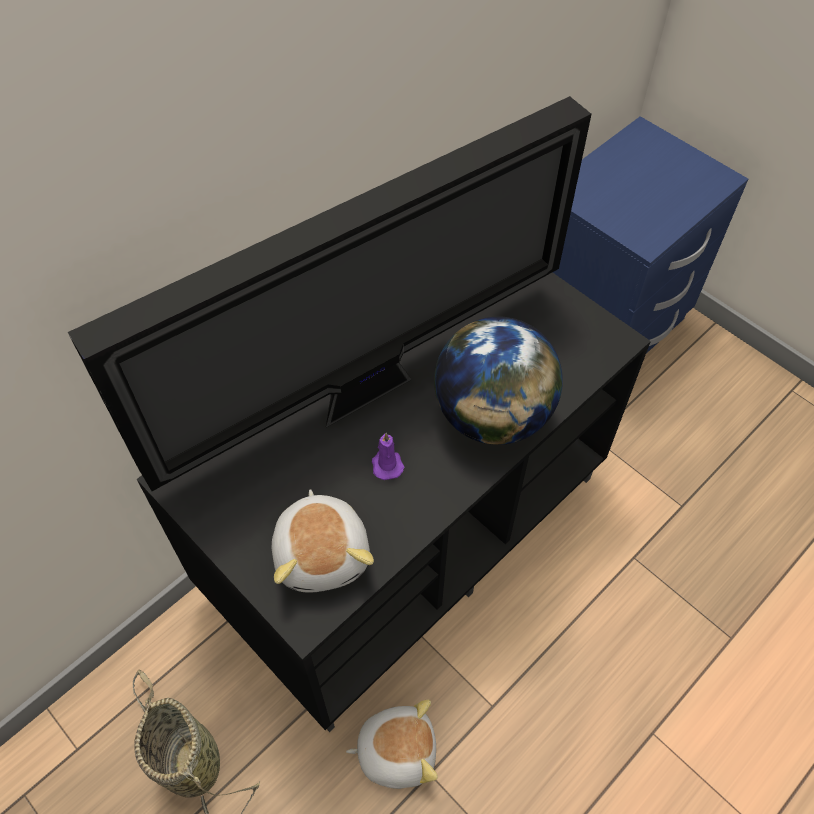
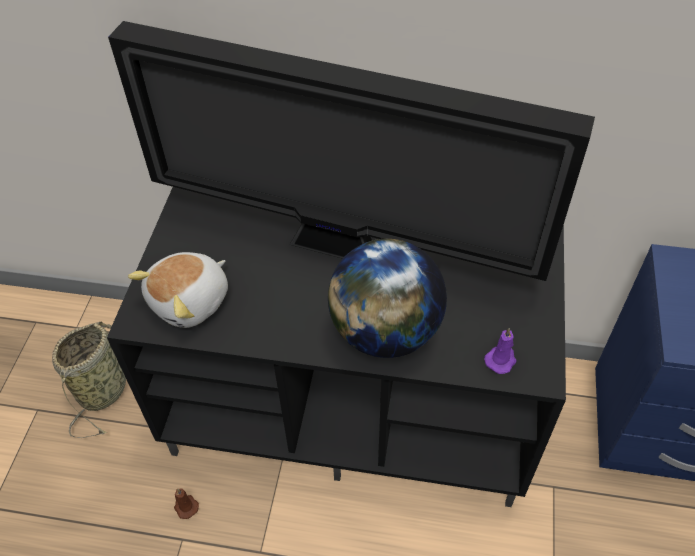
camera: 55 degrees right, 5 degrees down
plush toy [346,700,438,789] -> brown candle [174,488,199,519]
purple candle [372,433,405,480] -> purple candle moved to [484,328,517,374]

